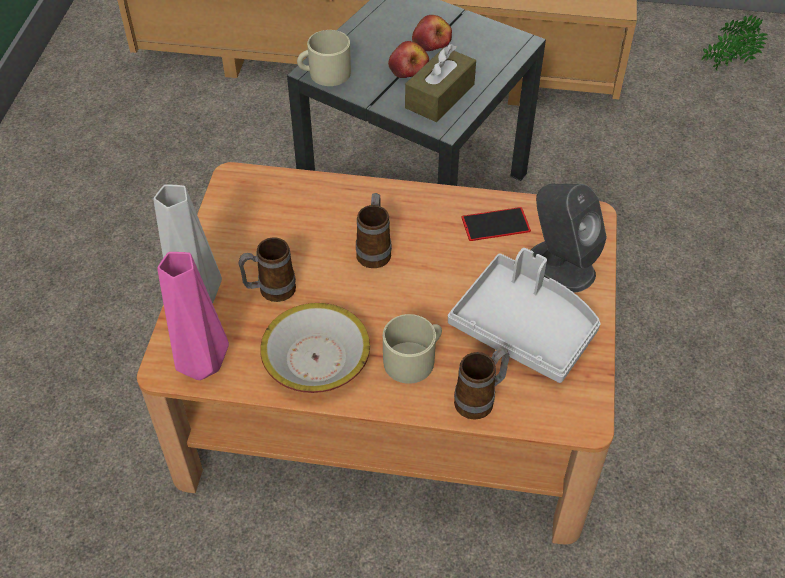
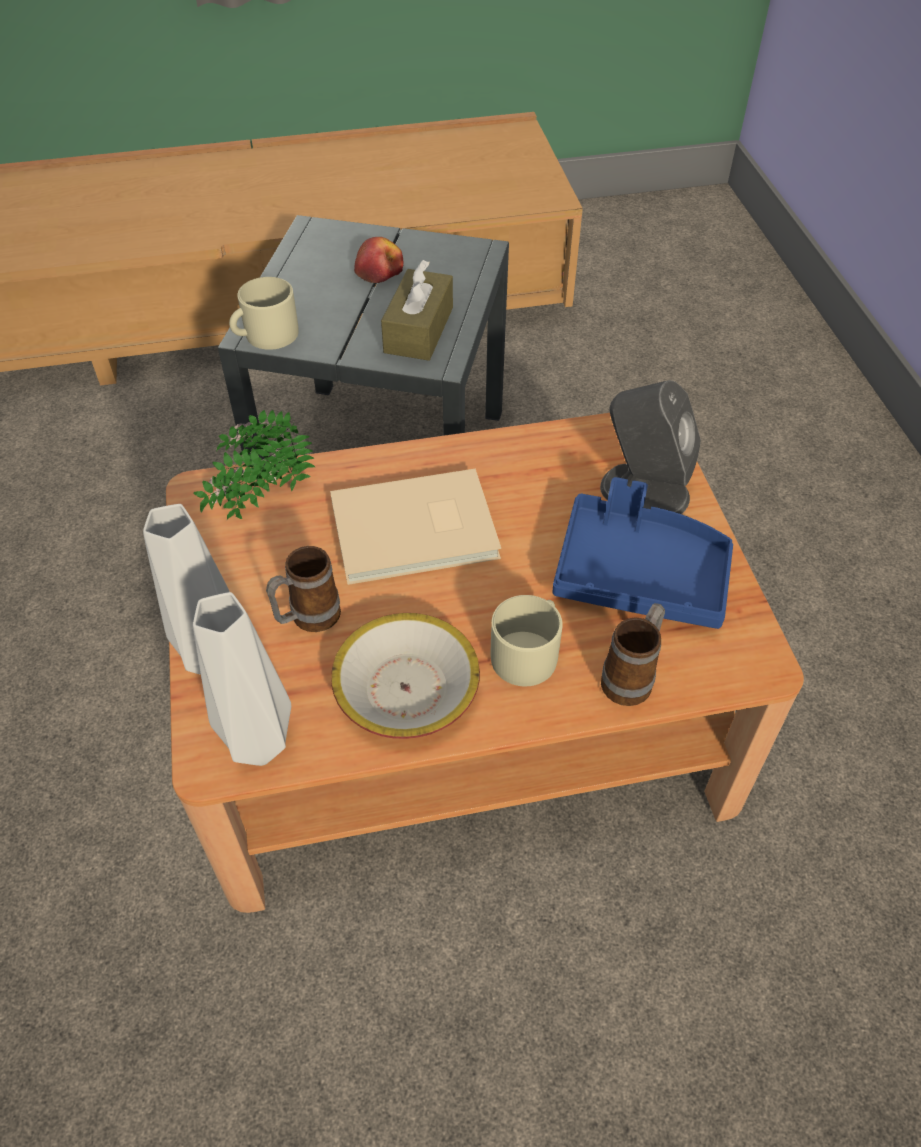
camera: 20 degrees left, 0 degrees up
pink vase [158,252,229,380] -> grey vase [193,592,291,766]
mug [356,193,392,268] -> beige book [330,468,501,585]
apple [388,41,429,78] -> none
grey tray [448,248,601,383] -> blue tray [553,477,733,629]
phone [461,207,531,241] -> none
potted plant [702,15,768,71] -> potted plant moved to [194,410,315,520]

